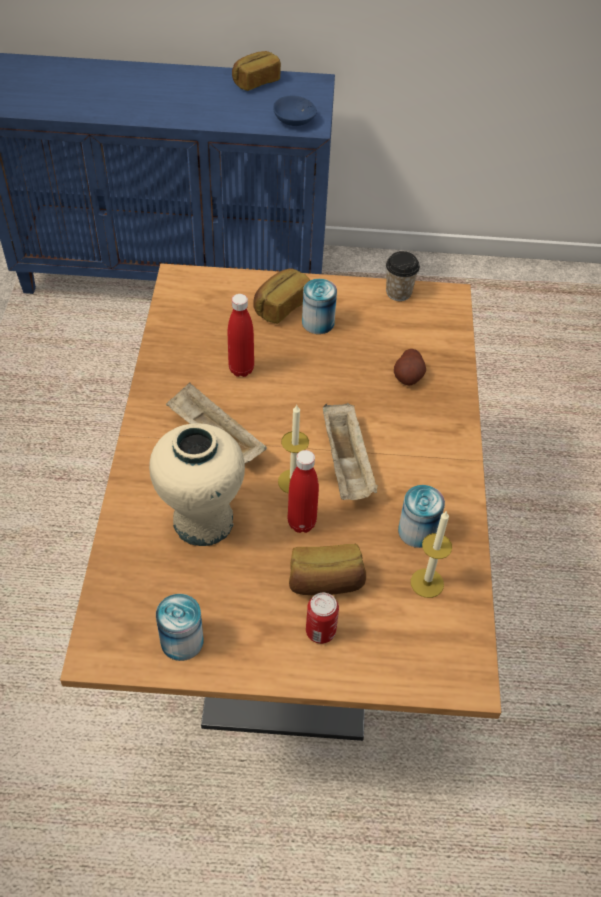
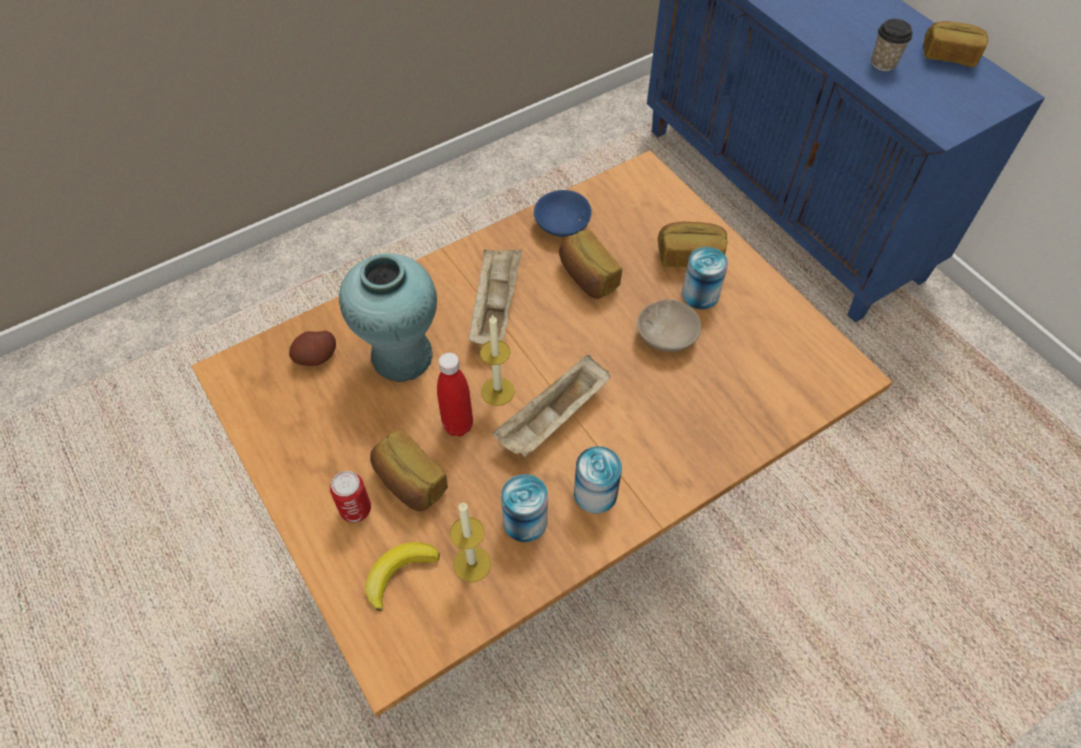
camera: 55 degrees right, 5 degrees up
beige vase [149,423,245,546] -> turquoise vase [339,253,437,382]
can [156,594,204,661] -> can moved to [574,446,622,514]
red bottle [228,294,254,377] -> bread [559,230,622,299]
blue bowl [273,96,317,126] -> blue bowl moved to [534,190,592,237]
cup [386,251,420,301] -> cup moved to [871,19,913,71]
potato [394,349,426,385] -> potato moved to [289,331,336,366]
none -> banana [365,542,440,612]
none -> beige bowl [637,299,701,352]

